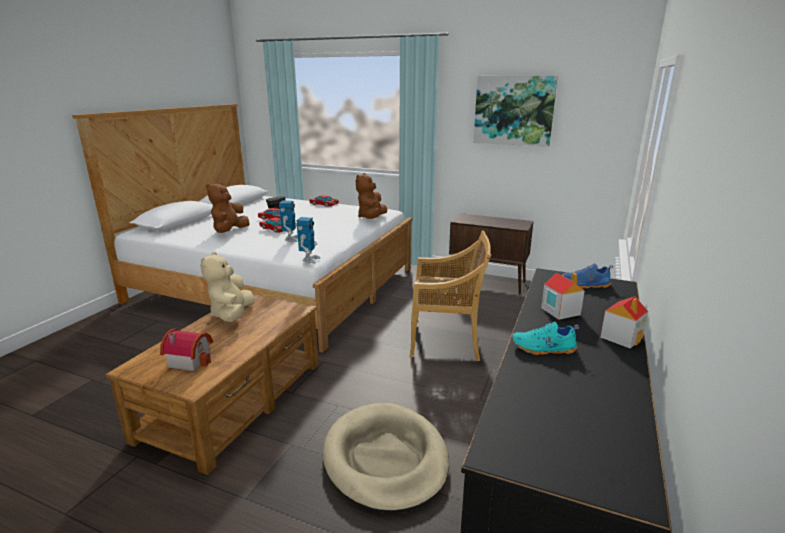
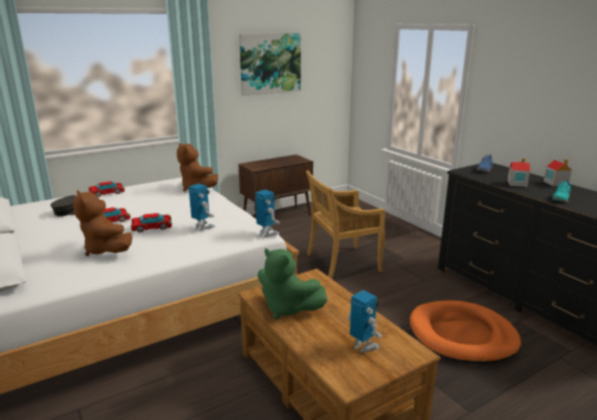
camera: 55 degrees left, 0 degrees up
toy house [160,329,213,371] -> toy robot [348,290,382,353]
beige plush toy [200,252,255,322] -> green plush toy [258,248,328,319]
beige dog bed [323,403,449,513] -> orange dog bed [410,300,521,364]
beige chair [410,230,491,361] -> beige chair turned 150 degrees counterclockwise [306,170,385,279]

